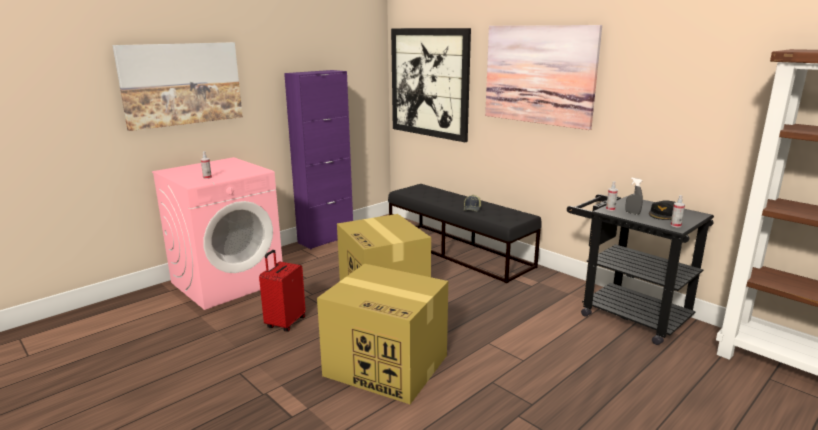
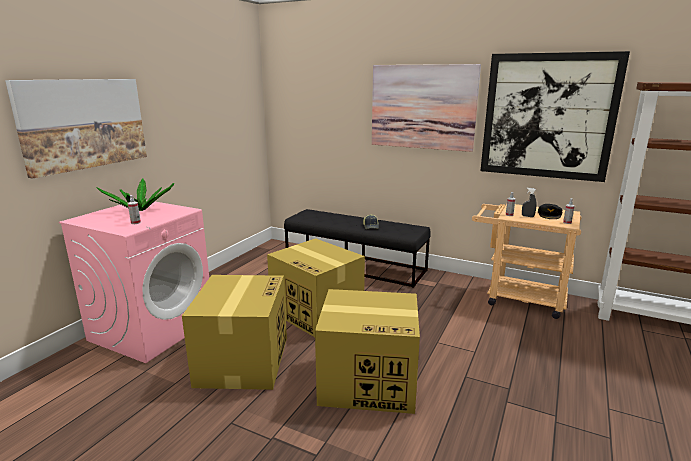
camera: 20 degrees left, 0 degrees up
red suitcase [259,250,306,332] -> cardboard box [182,275,287,390]
purple cabinet [284,70,353,249] -> none
picture [391,28,471,142] -> picture moved to [481,51,630,182]
black cart [567,194,714,345] -> beige cart [472,204,581,319]
none -> potted plant [97,178,174,211]

